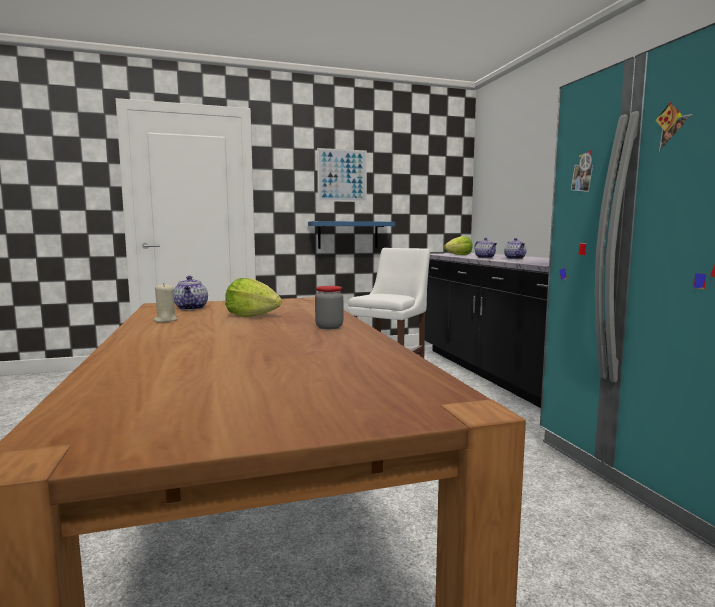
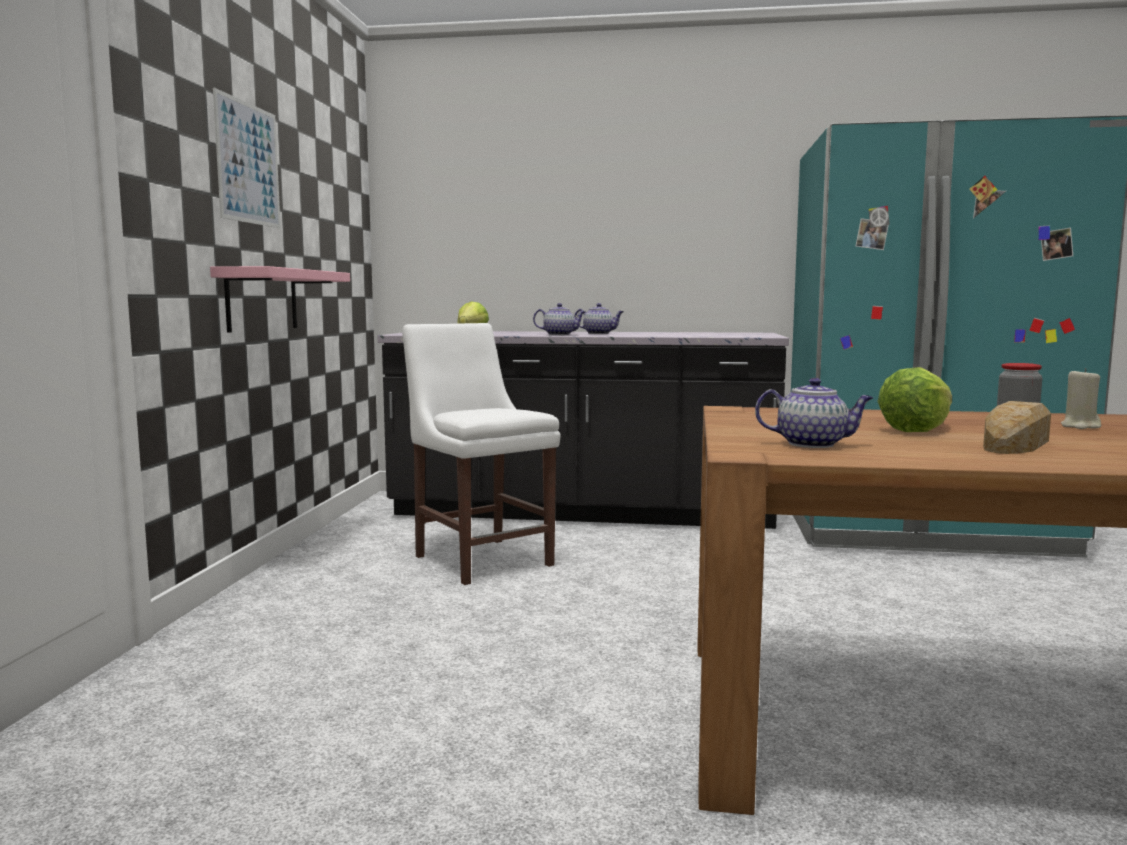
camera: 65 degrees left, 0 degrees up
beige candle [153,283,178,322] -> beige candle moved to [1061,368,1101,429]
blue shelf [308,221,395,249] -> pink shelf [210,266,350,333]
none -> bread [983,401,1051,454]

